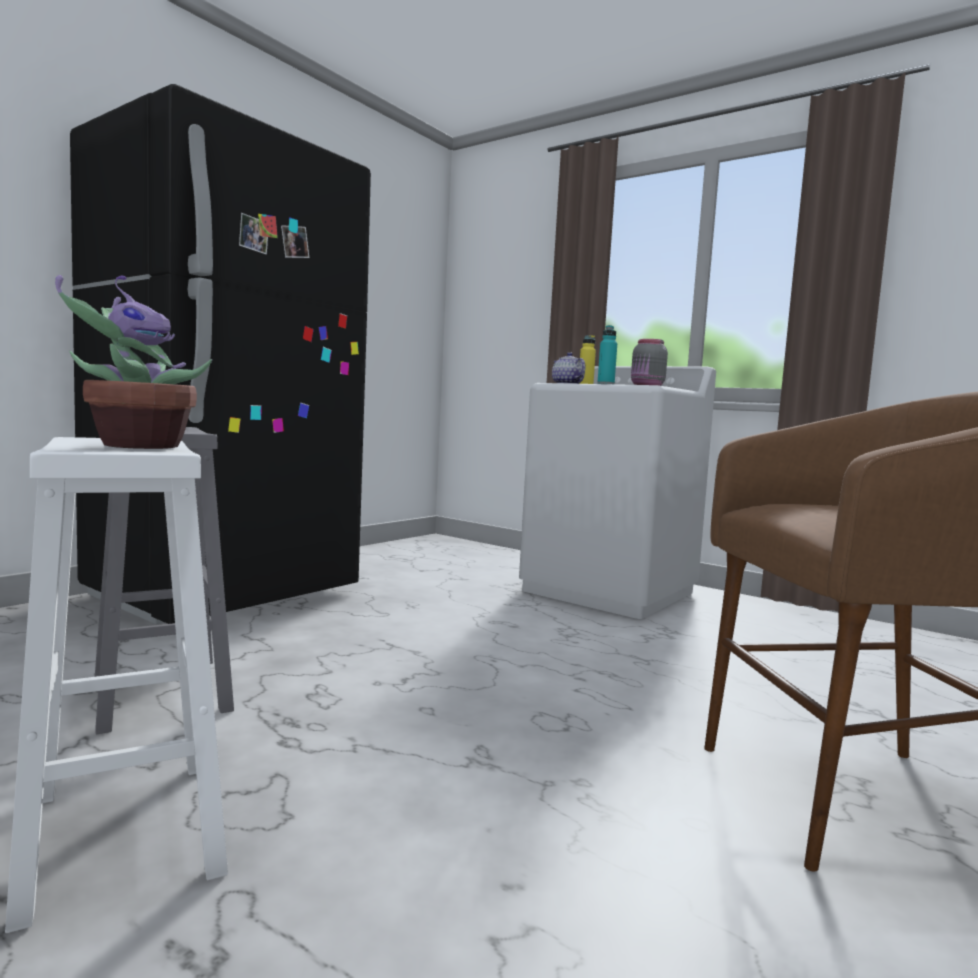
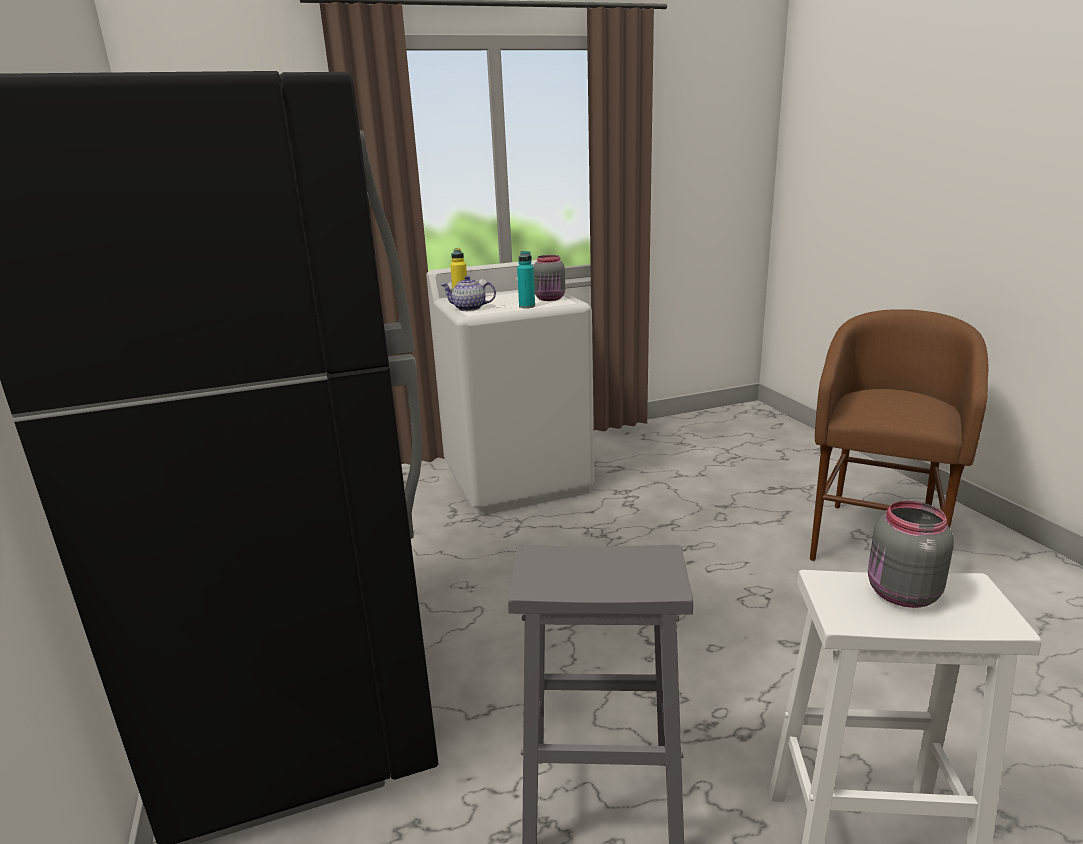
camera: 55 degrees left, 15 degrees up
potted plant [55,275,212,449] -> grey jar [868,501,954,608]

